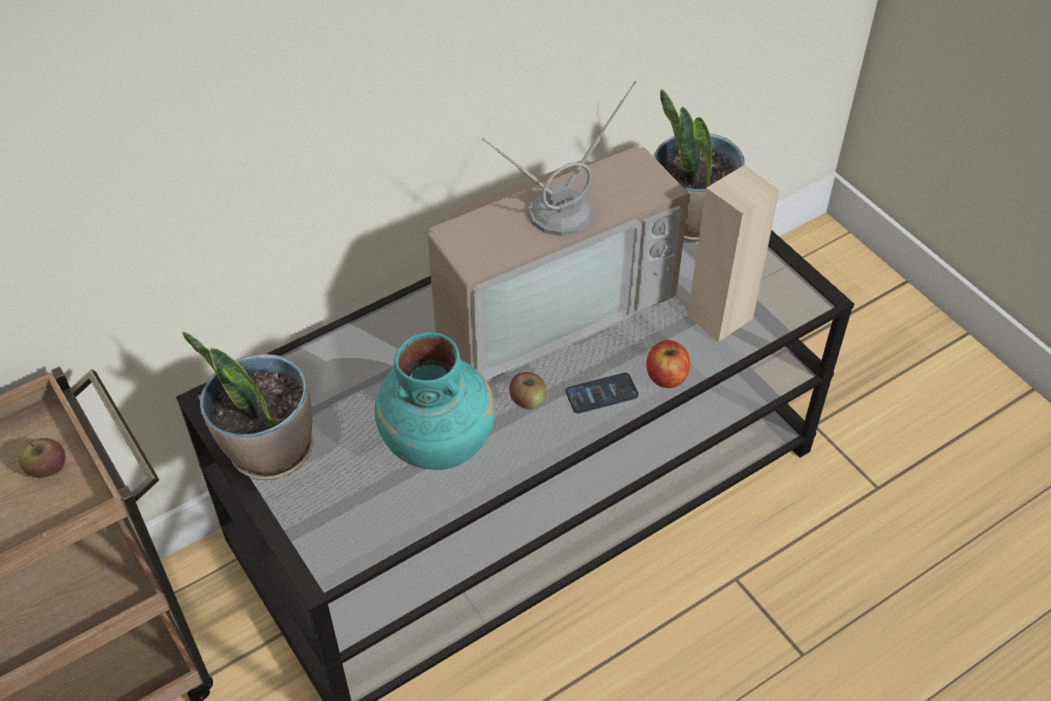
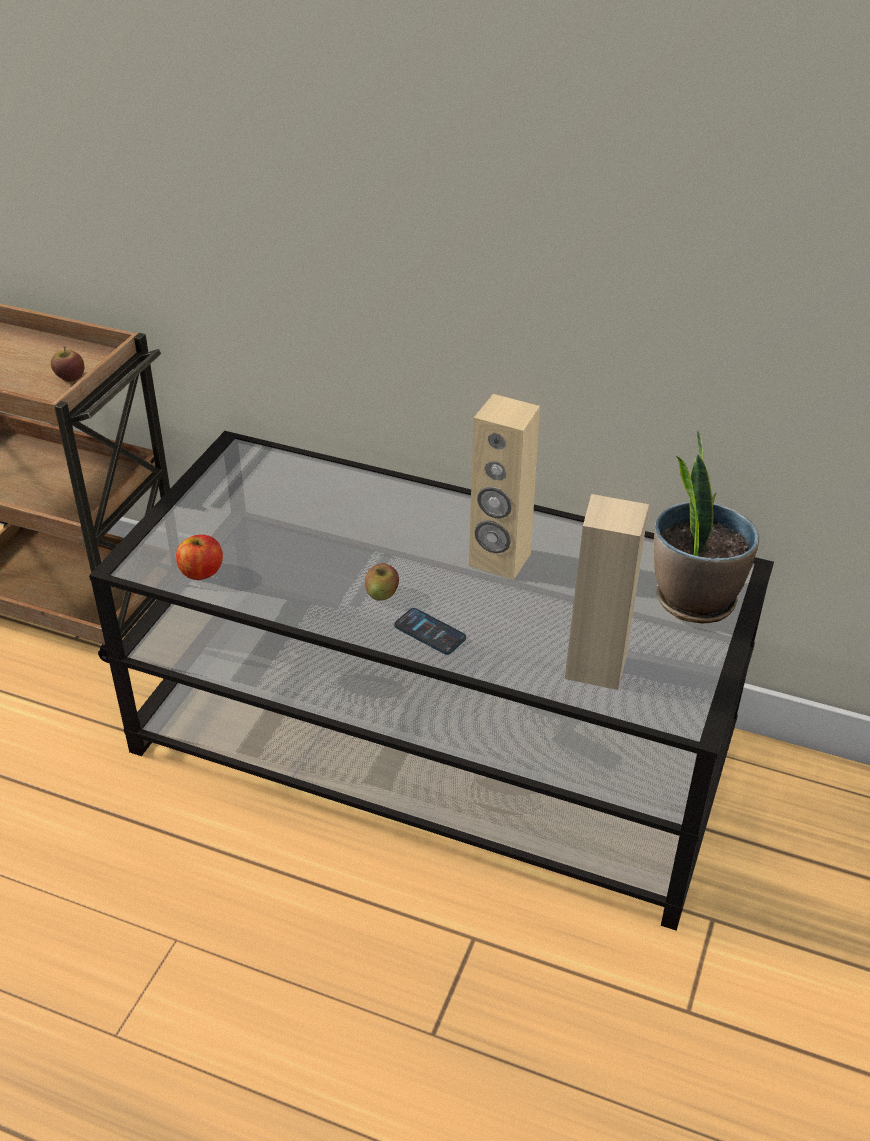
camera: 55 degrees right, 10 degrees down
potted plant [182,331,314,480] -> none
turquoise vase [375,332,495,470] -> none
television [427,81,690,382] -> beige speaker [469,394,540,580]
apple [646,340,690,388] -> apple moved to [176,535,223,580]

